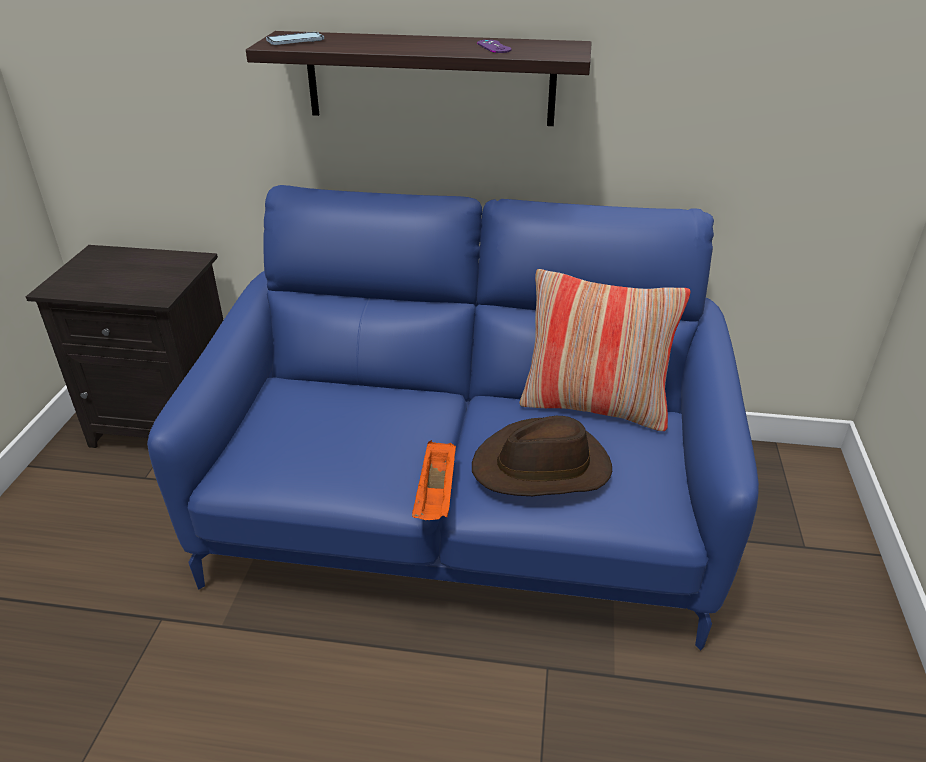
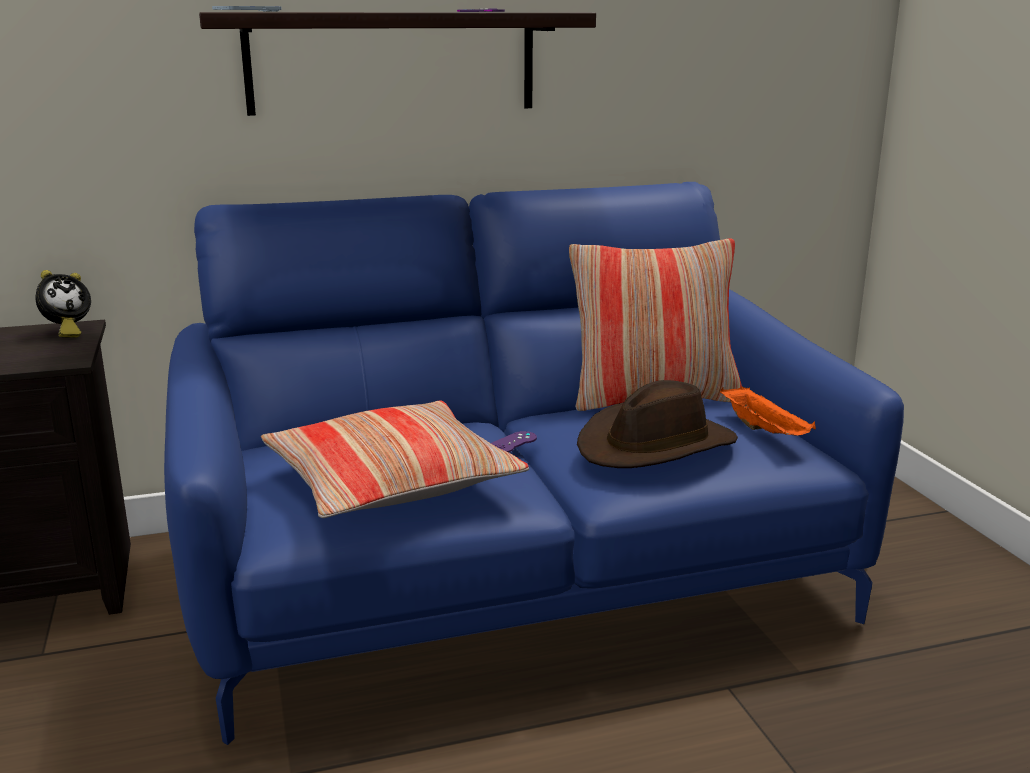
camera: 25 degrees left, 15 degrees down
orange tray [412,440,456,520] -> orange tray moved to [720,386,816,436]
none -> alarm clock [36,270,91,338]
none -> pillow [261,401,529,518]
none -> purple game controller [491,431,537,453]

